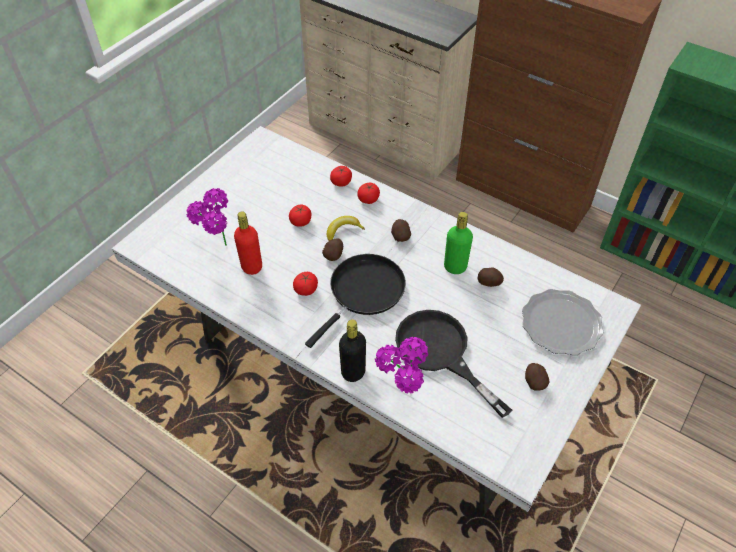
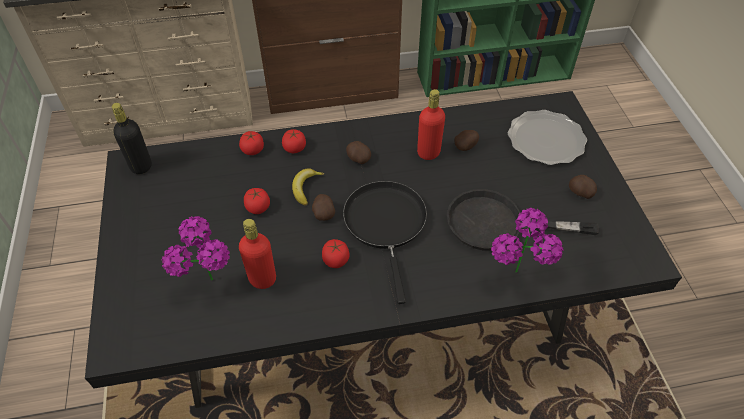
camera: 45 degrees left, 0 degrees up
white dining table [112,126,641,516] -> black dining table [85,91,682,408]
black bottle [339,319,366,382] -> black bottle moved to [112,103,152,174]
green bottle [444,212,473,274] -> red bottle [417,89,445,160]

